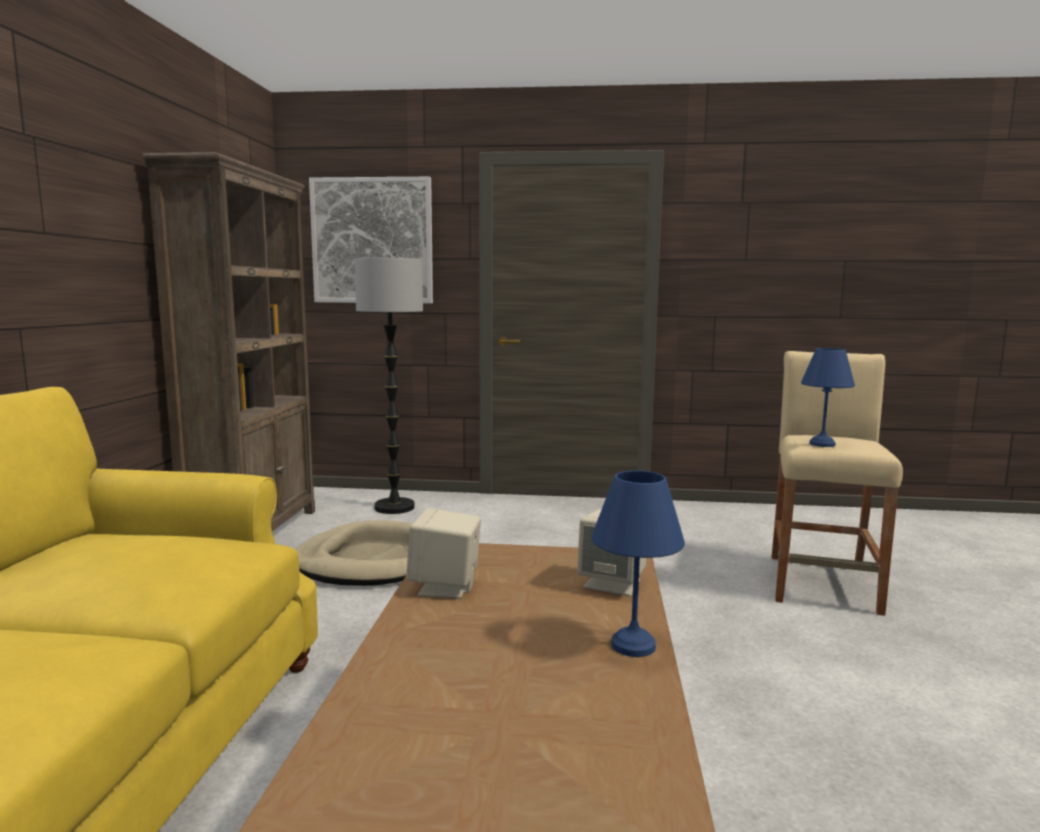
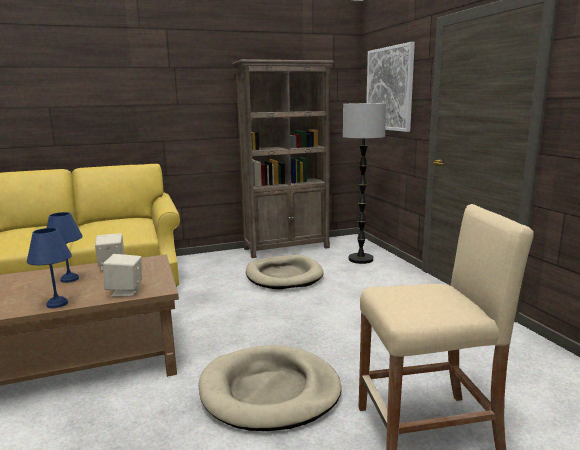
camera: 65 degrees right, 5 degrees up
blue table lamp [801,348,855,447] -> blue table lamp moved to [47,212,83,283]
none -> beige dog bed [198,345,341,431]

